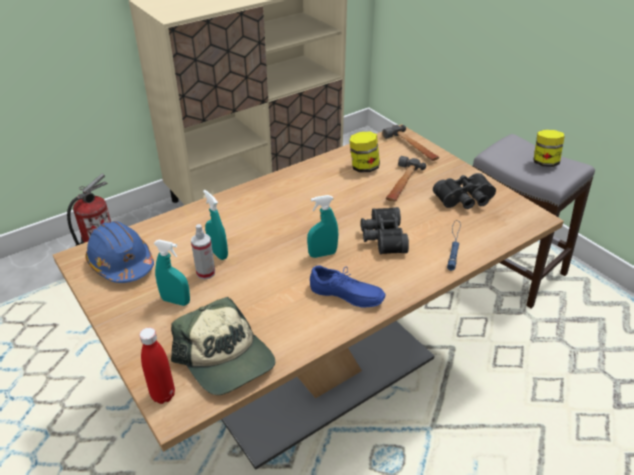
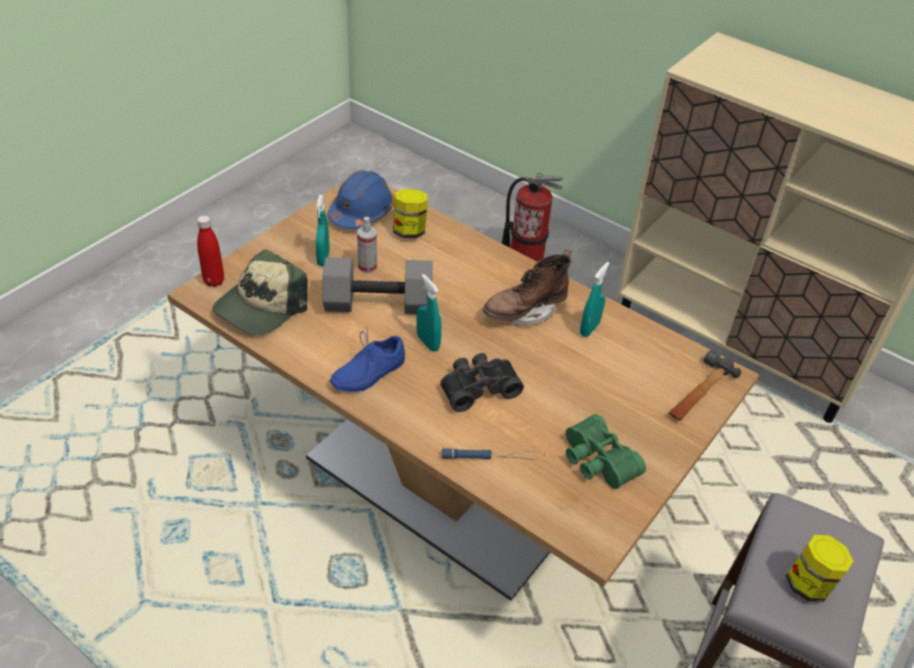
camera: 70 degrees right, 5 degrees up
turquoise spray bottle [203,190,228,260] -> turquoise spray bottle moved to [580,262,610,337]
blue shoe [310,265,385,308] -> blue shoe turned 45 degrees clockwise [330,329,405,392]
jar [349,132,380,173] -> jar moved to [393,189,428,238]
hammer [386,156,426,202] -> none
black binoculars [433,173,496,209] -> green binoculars [566,414,646,489]
none -> grey dumbbell [323,257,433,314]
none -> brown boot [483,250,572,326]

